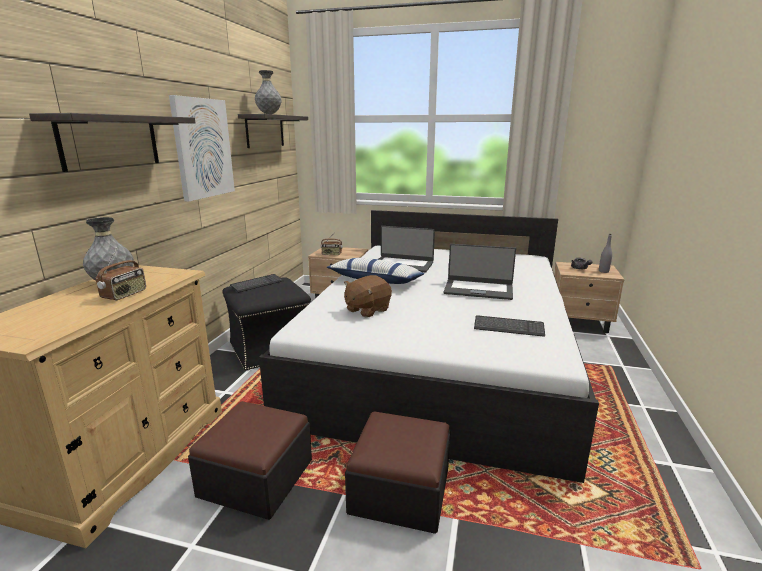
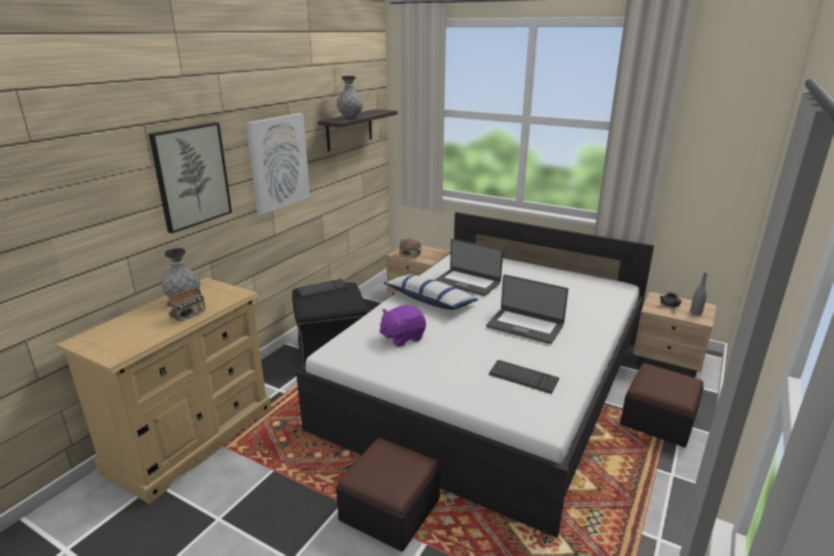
camera: 15 degrees right, 5 degrees up
shelf [29,113,195,172] -> picture [149,122,232,233]
ottoman [188,401,312,520] -> ottoman moved to [620,363,704,448]
brown plush toy [344,275,392,318] -> purple plush toy [379,305,426,347]

